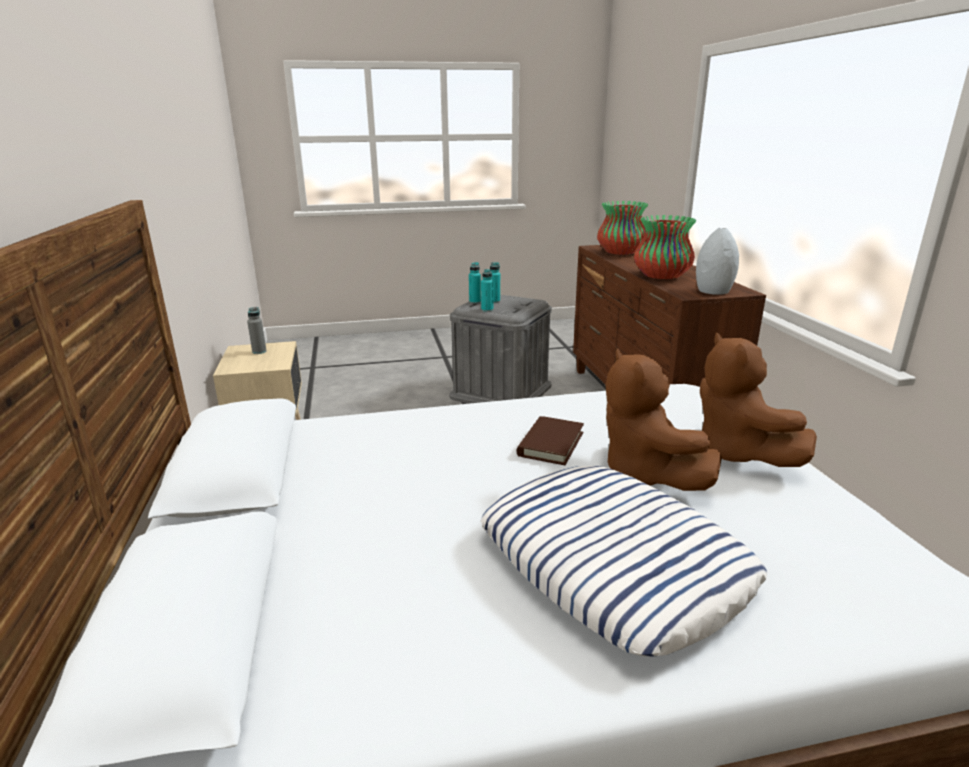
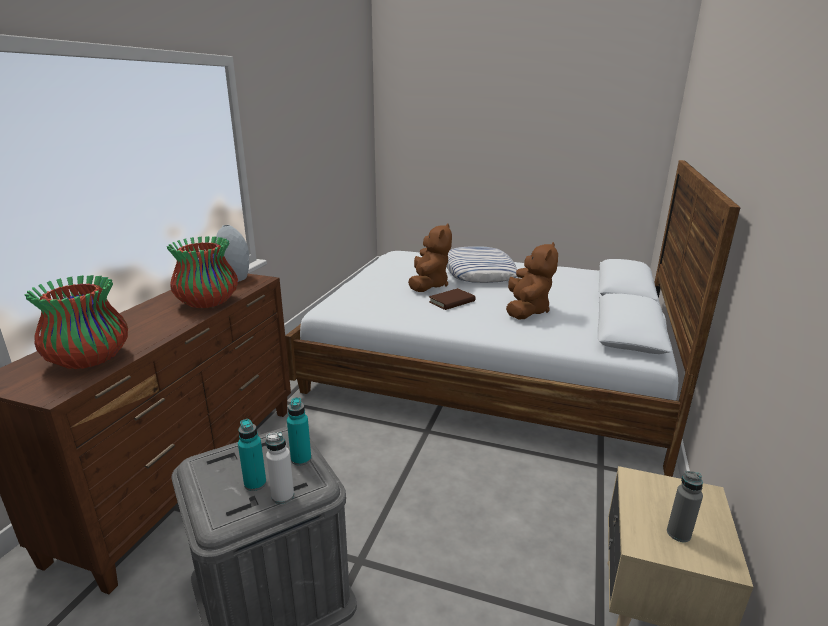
camera: 150 degrees left, 0 degrees up
turquoise bottle [469,262,481,304] -> white bottle [266,432,294,504]
brown plush toy [700,332,817,467] -> brown plush toy moved to [506,242,558,319]

